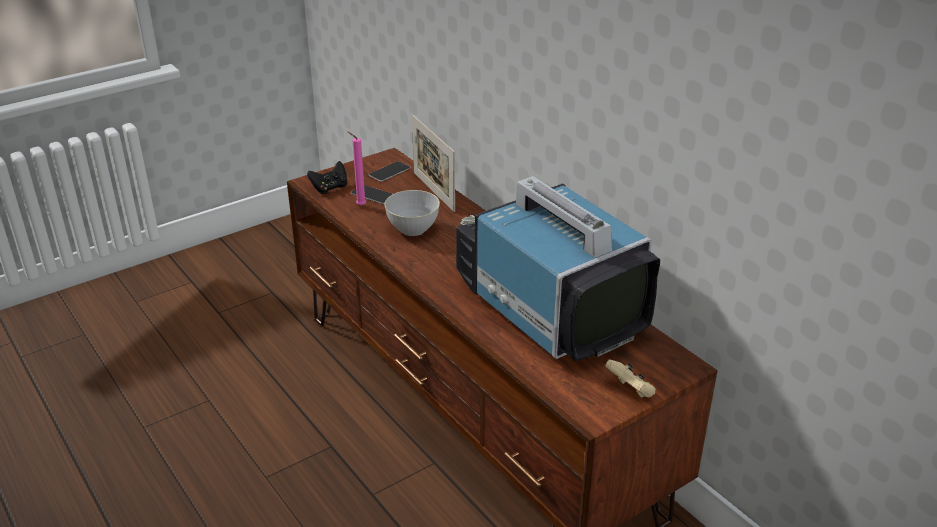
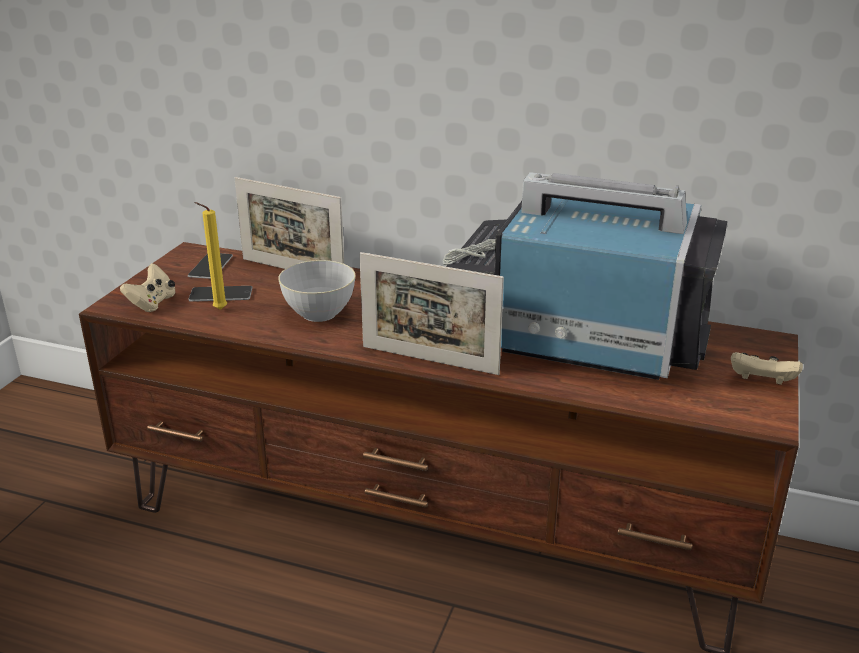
camera: 35 degrees left, 5 degrees down
black game controller [307,161,348,194] -> beige game controller [120,263,176,312]
pink candle [348,132,366,206] -> yellow candle [195,202,227,310]
none -> picture frame [359,252,504,375]

